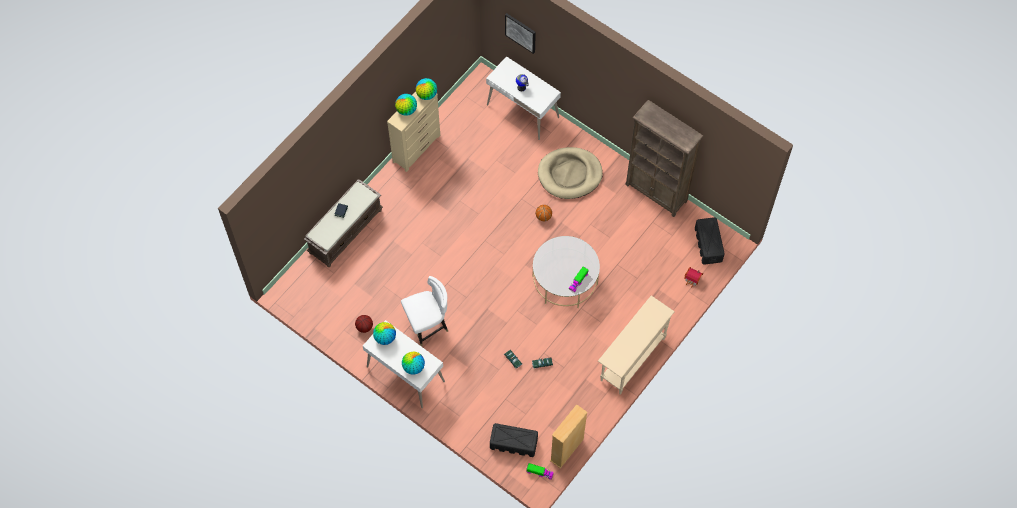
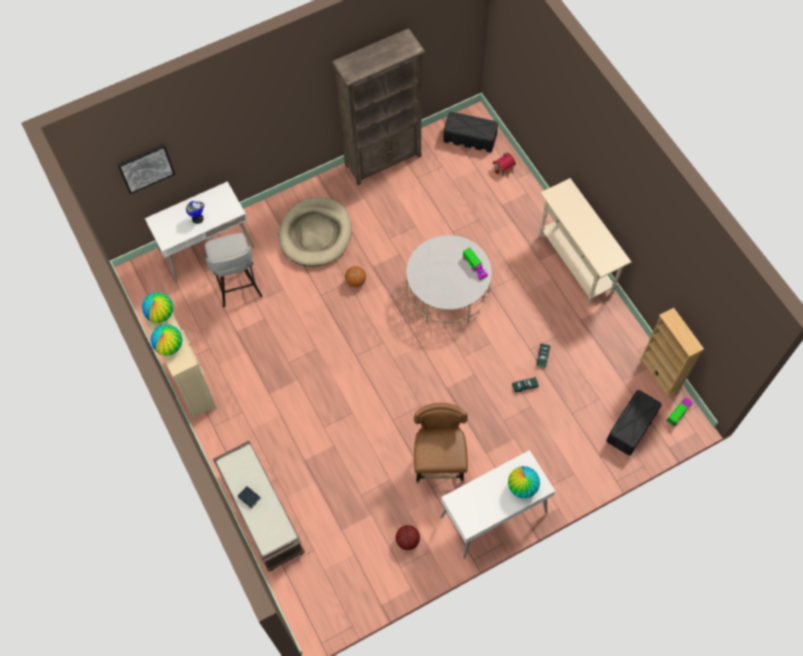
camera: 65 degrees left, 0 degrees up
globe [373,322,396,345] -> none
white chair [401,276,448,346] -> brown chair [414,403,468,483]
none -> grey stool [205,233,262,307]

